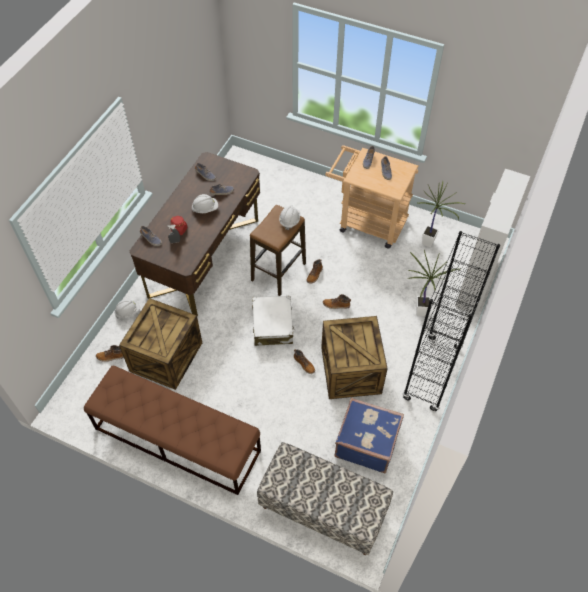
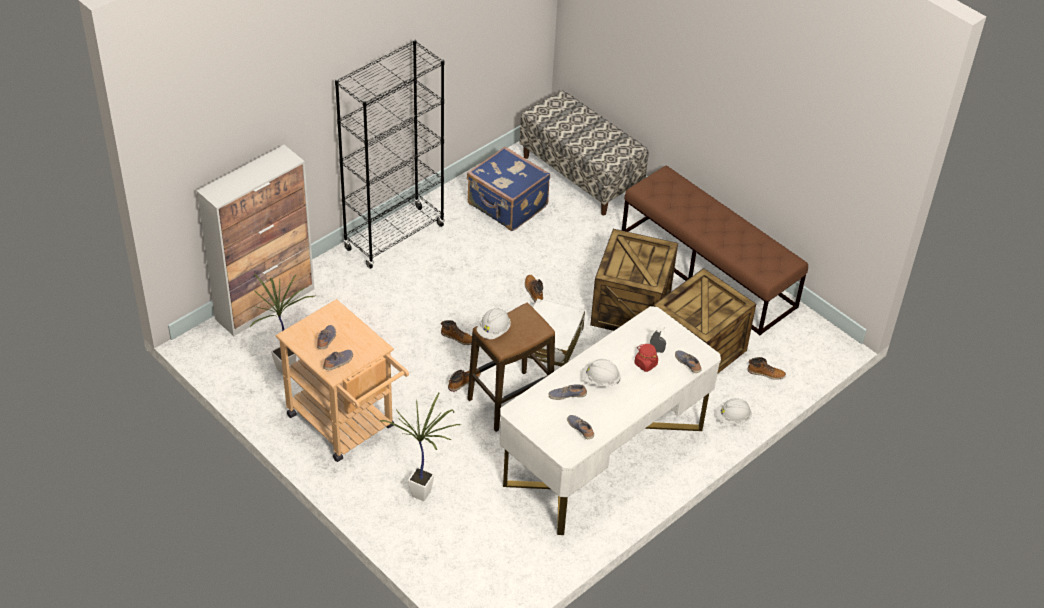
camera: 160 degrees left, 10 degrees down
brown desk [130,152,260,316] -> white desk [500,306,721,535]
crate [321,316,388,399] -> crate moved to [590,229,678,331]
potted plant [408,250,456,316] -> potted plant moved to [380,393,461,501]

